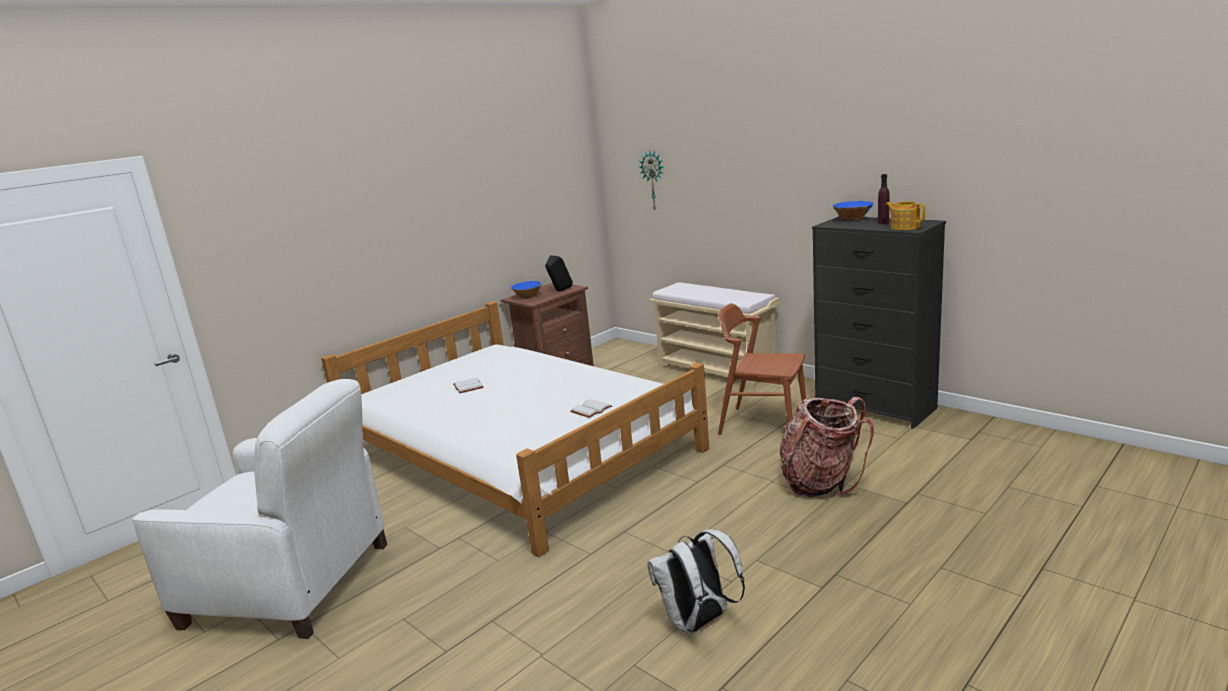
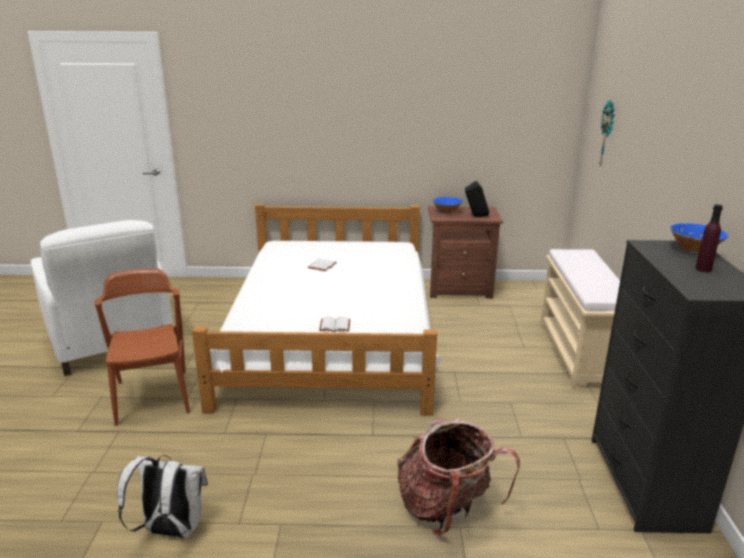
camera: 45 degrees right, 5 degrees up
brown chair [718,303,806,435] -> brown chair moved to [94,268,190,426]
teapot [885,201,925,230] -> none

